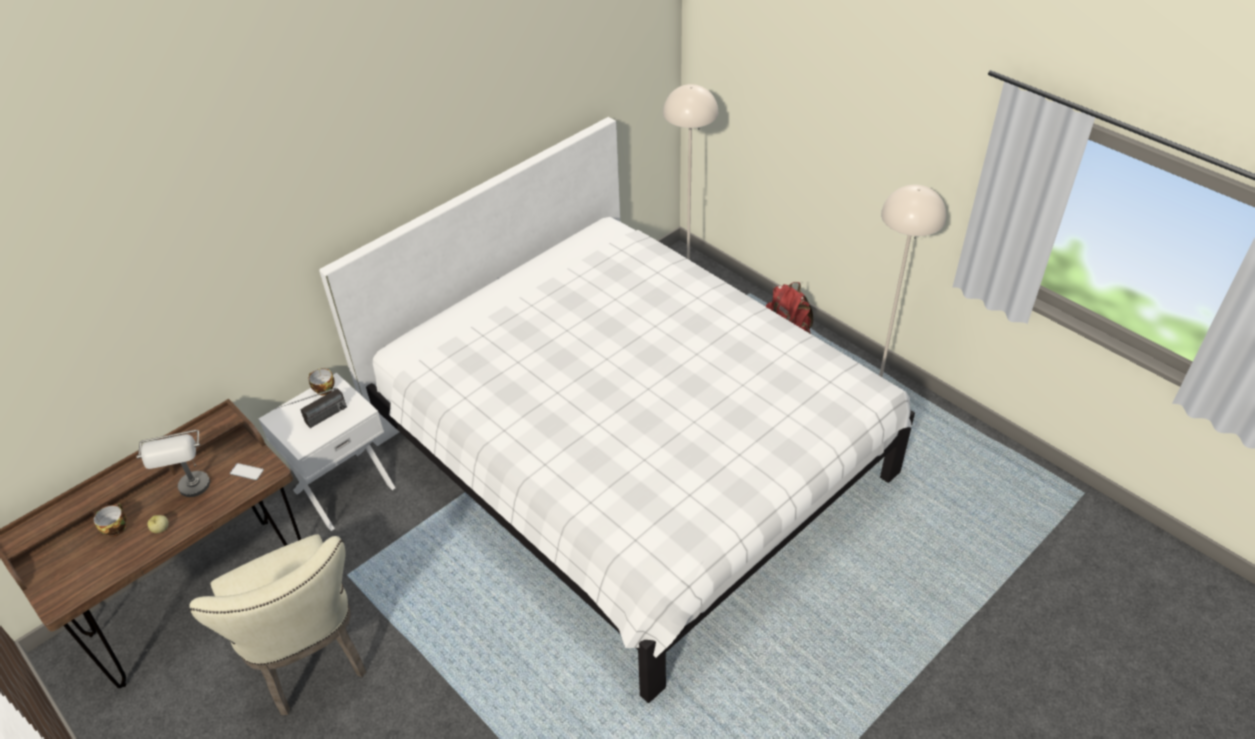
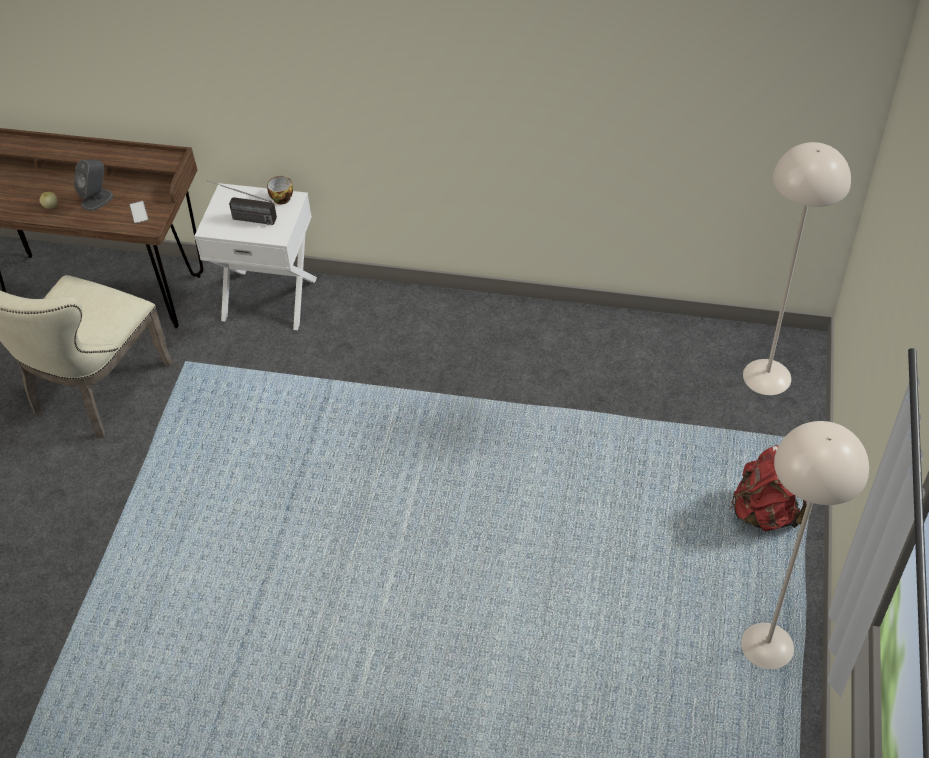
camera: 55 degrees right, 5 degrees up
cup [93,503,126,537] -> none
grey table lamp [137,430,210,497] -> grey speaker [74,160,113,211]
white bed [319,117,915,703] -> none

